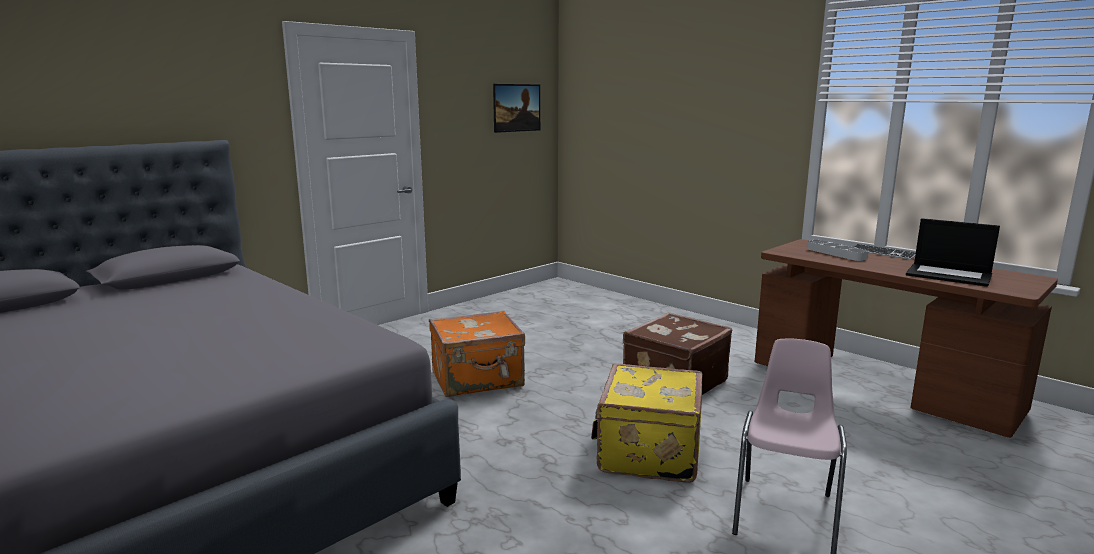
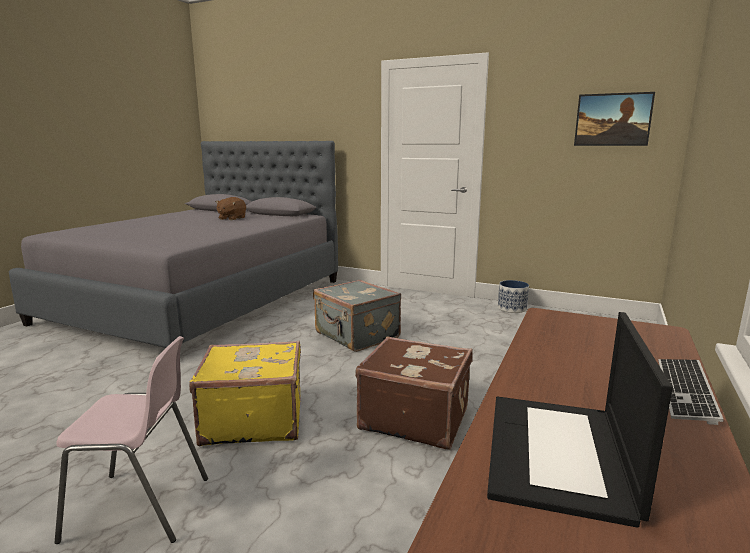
camera: 70 degrees right, 0 degrees up
orange suitcase [429,310,525,397] -> grey suitcase [313,280,401,352]
grey tray [807,240,869,261] -> none
none -> brown plush toy [216,197,246,220]
none -> planter [498,280,529,313]

